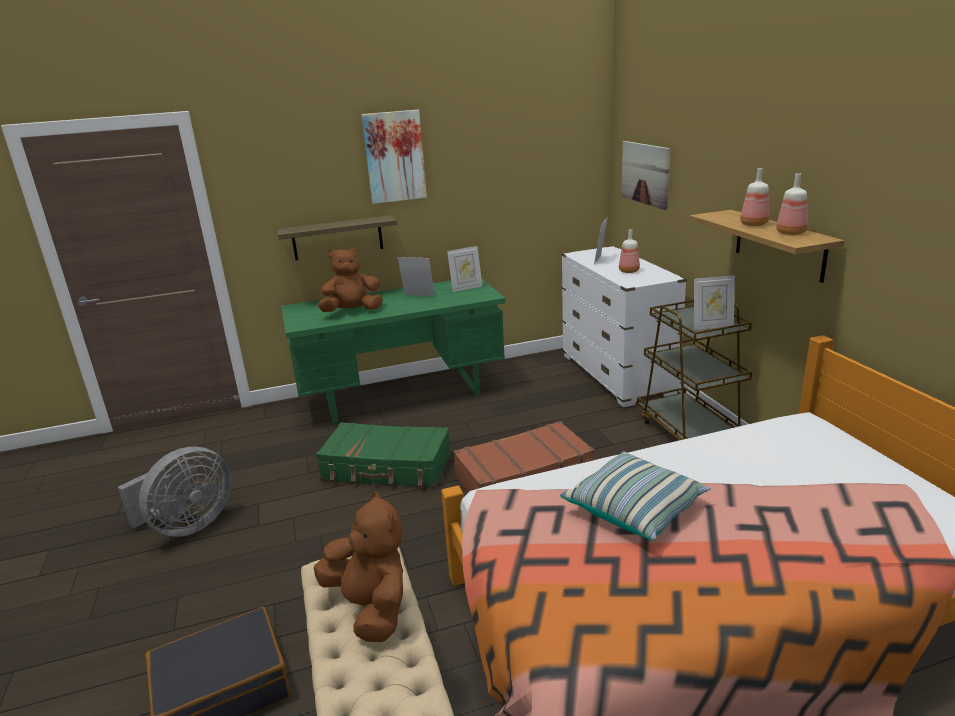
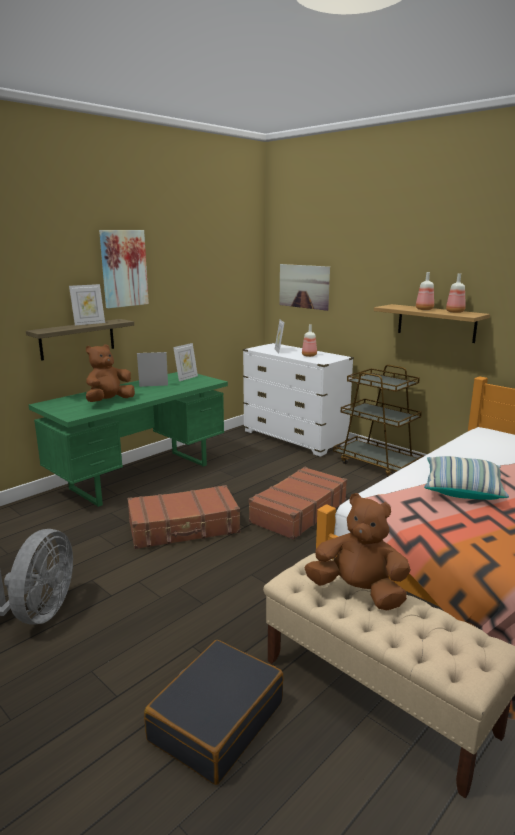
camera: 30 degrees left, 5 degrees down
green suitcase [316,422,451,488] -> brown suitcase [127,485,240,549]
picture frame [694,275,735,330] -> picture frame moved to [69,284,105,325]

